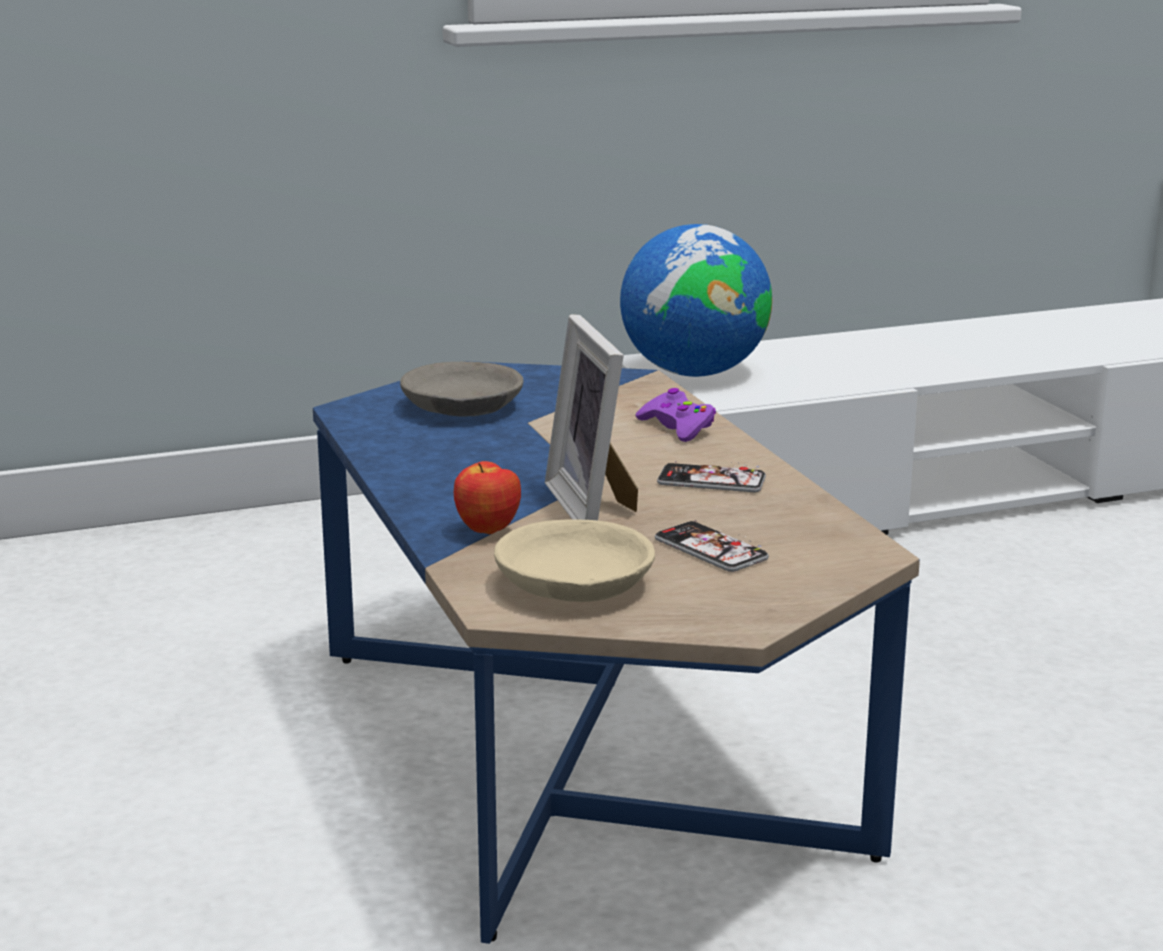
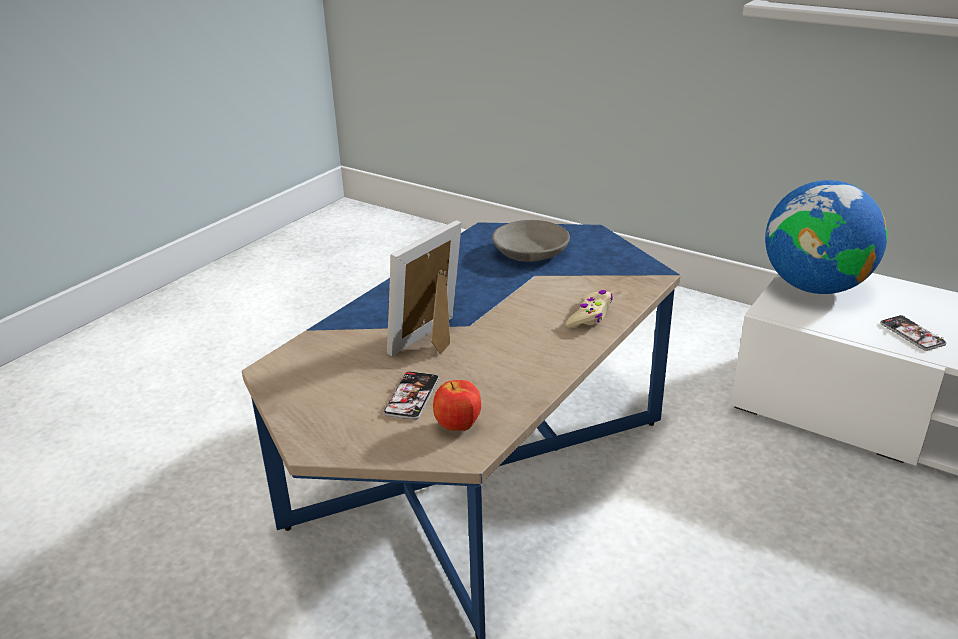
camera: 55 degrees right, 10 degrees up
apple [454,461,521,534] -> apple moved to [433,380,481,431]
beige bowl [494,519,655,602] -> none
purple game controller [636,388,716,442] -> beige game controller [566,290,613,328]
phone [657,461,766,492] -> phone moved to [880,315,946,351]

